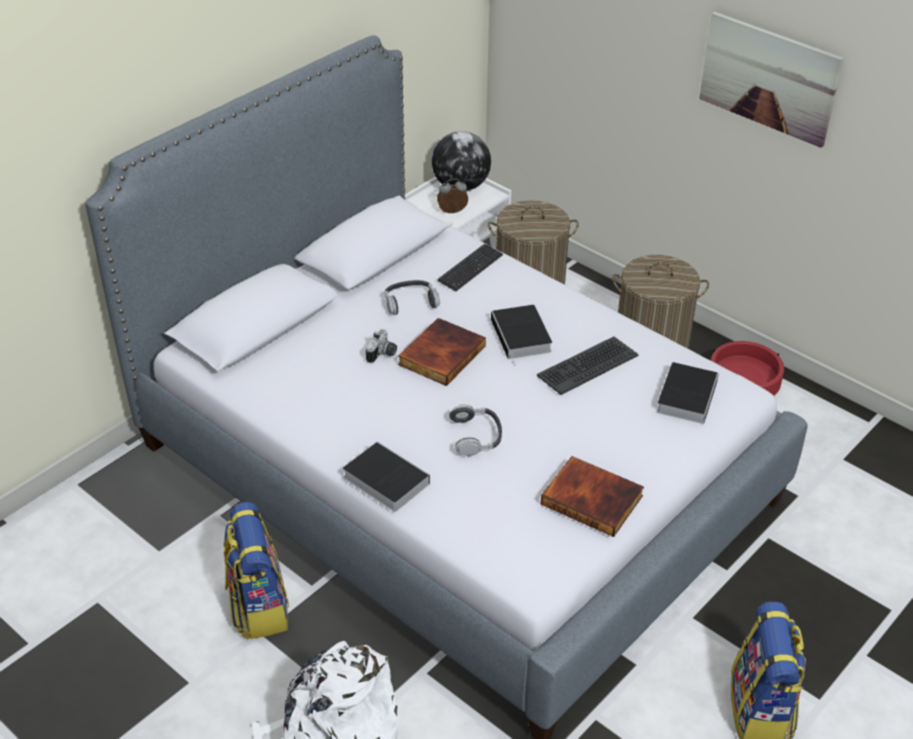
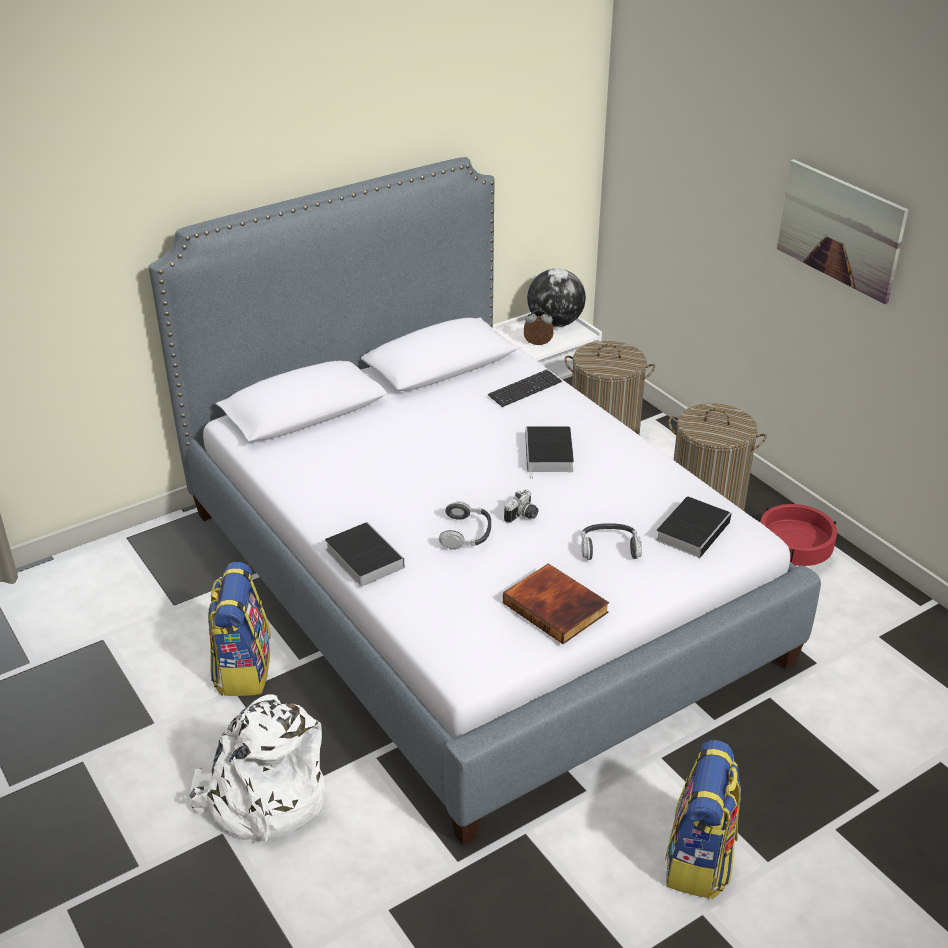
camera: 15 degrees right, 5 degrees down
camera [366,329,397,363] -> camera moved to [504,489,538,523]
headphones [385,280,440,315] -> headphones moved to [581,523,642,560]
book [398,318,486,386] -> none
keyboard [537,337,638,395] -> none

